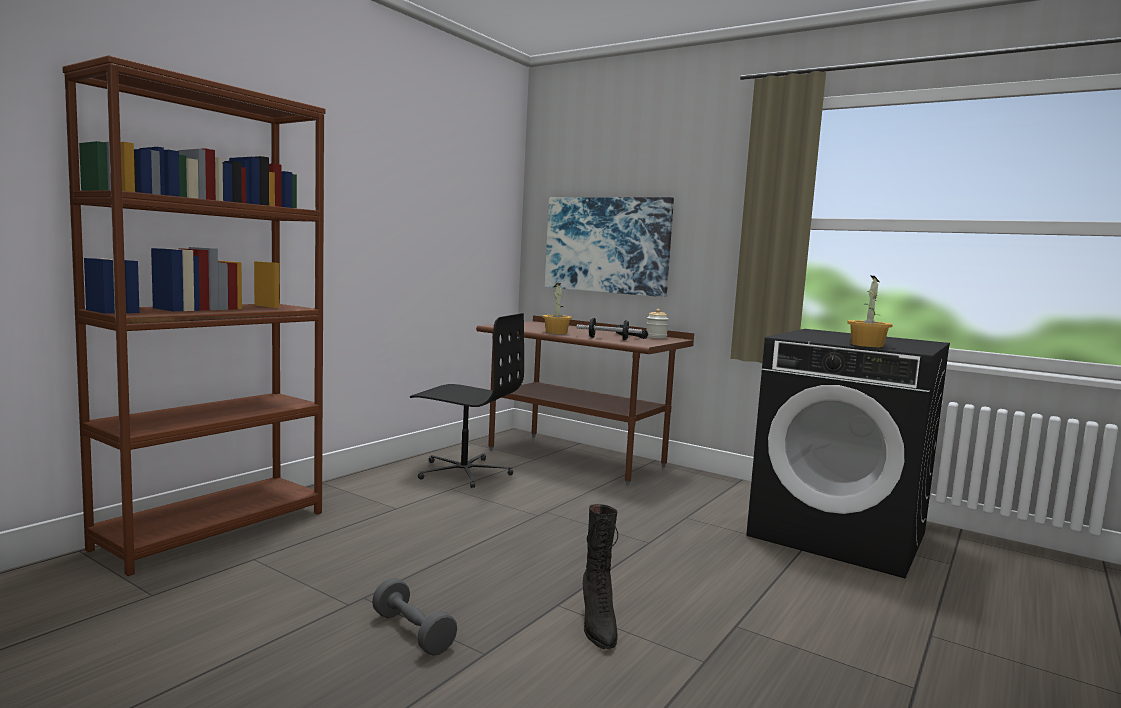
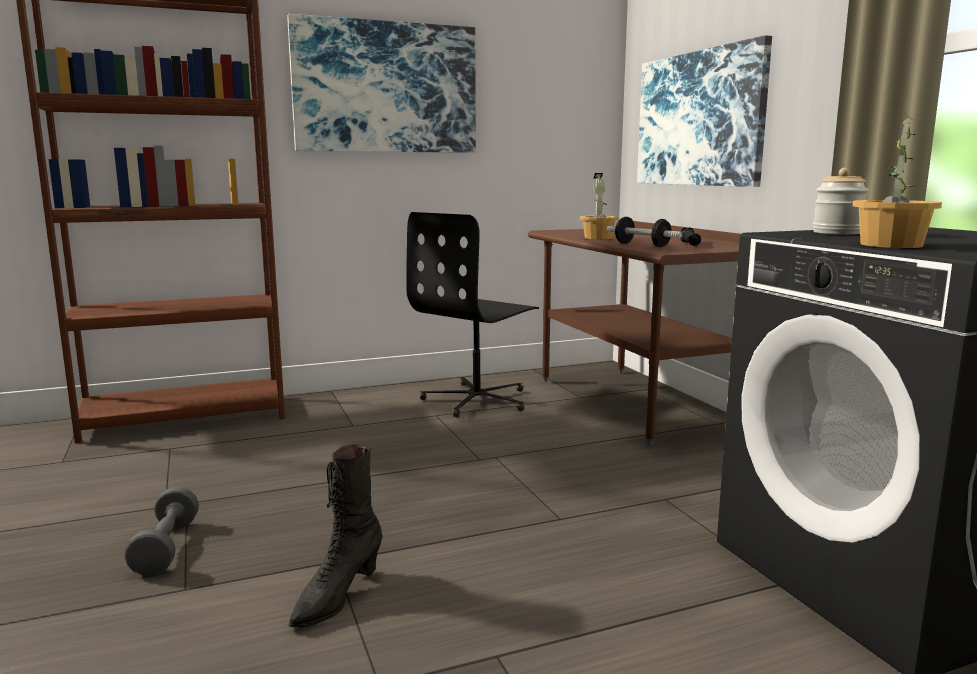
camera: 35 degrees right, 5 degrees up
black office chair [410,313,524,488] -> black office chair turned 75 degrees clockwise [406,212,539,417]
jar [646,309,668,339] -> jar moved to [813,168,869,235]
none -> picture [287,14,476,153]

